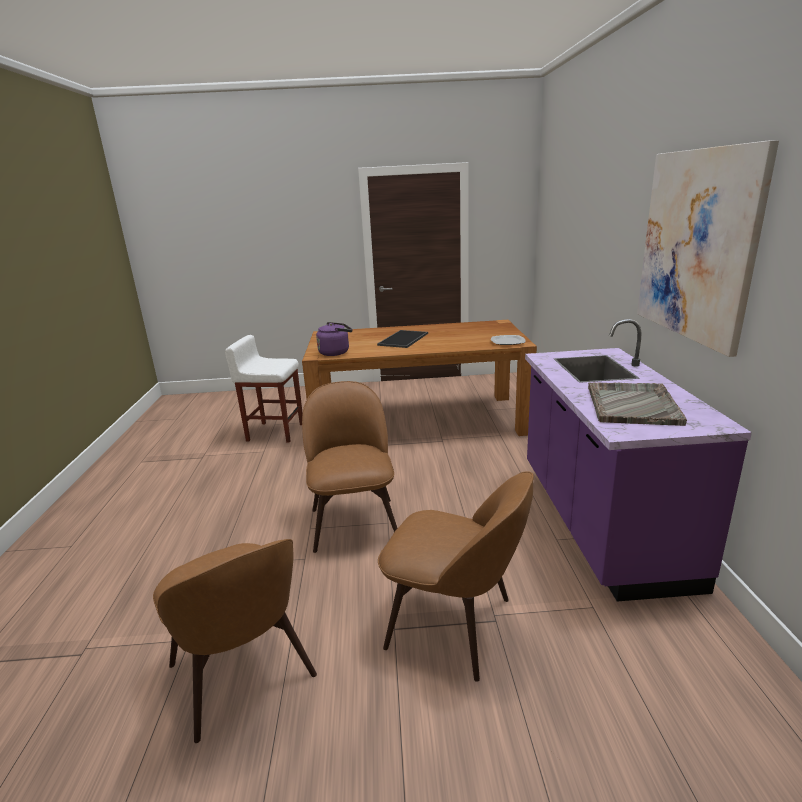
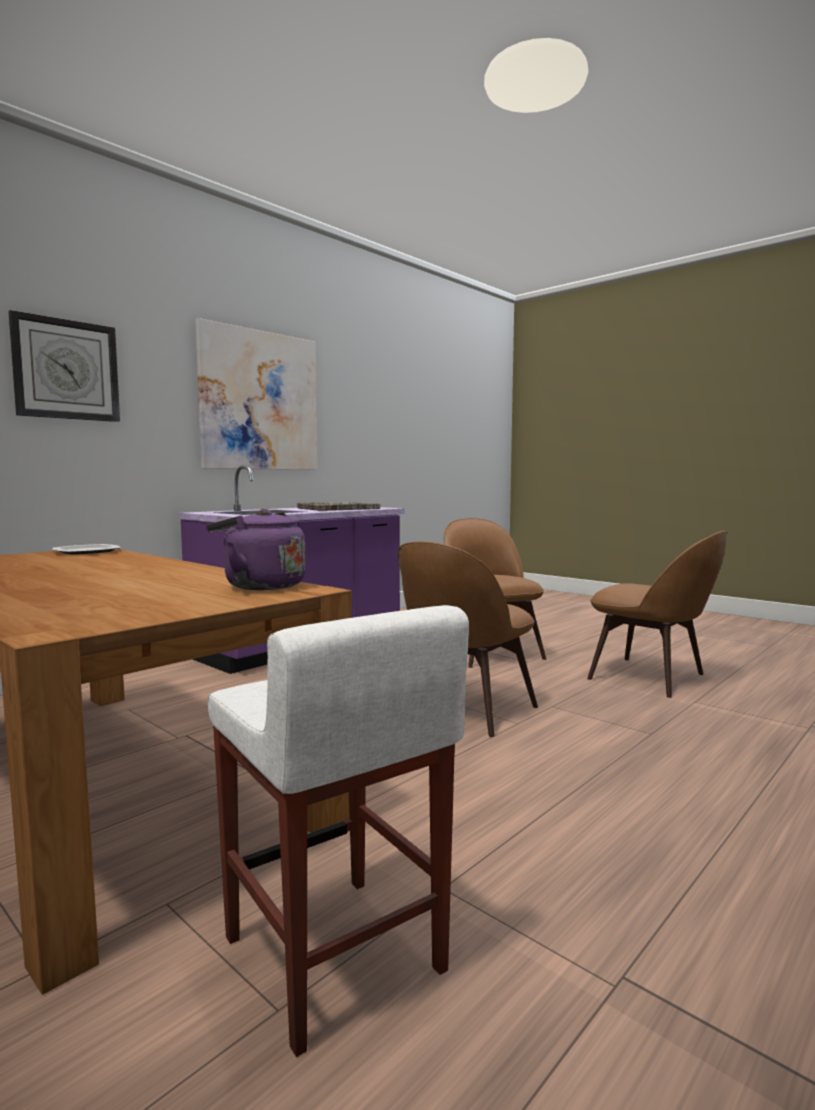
camera: 135 degrees left, 15 degrees down
brown chair [153,539,317,743] -> brown chair turned 120 degrees clockwise [587,531,727,698]
tray [377,330,428,348] -> none
none -> wall clock [8,310,120,422]

